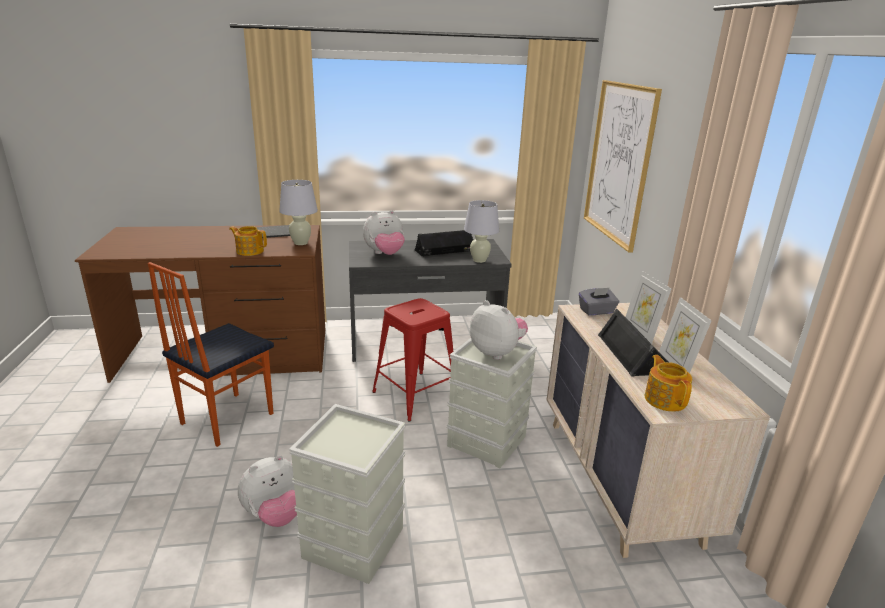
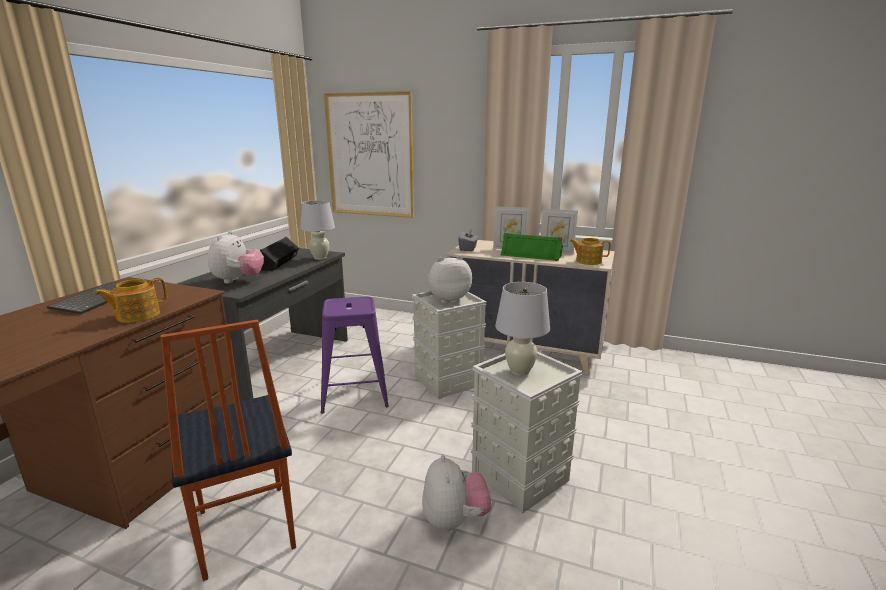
camera: 60 degrees left, 5 degrees down
white table lamp [279,180,318,245] -> white table lamp moved to [495,282,550,376]
red stool [372,298,453,421] -> purple stool [321,297,389,414]
black speaker [598,308,668,376] -> green speaker [501,233,563,261]

